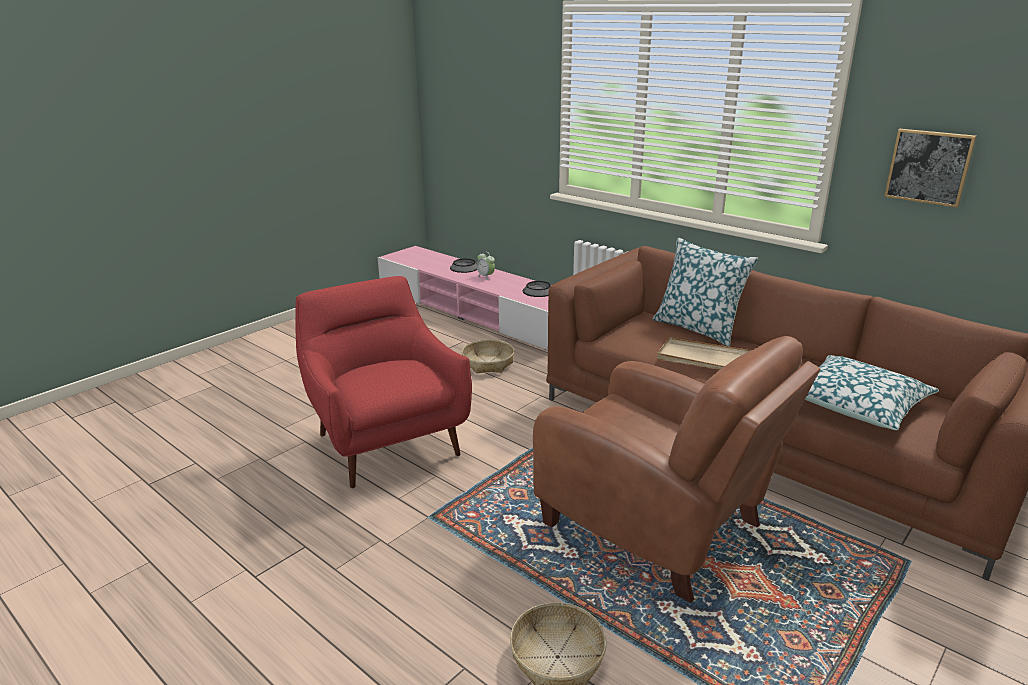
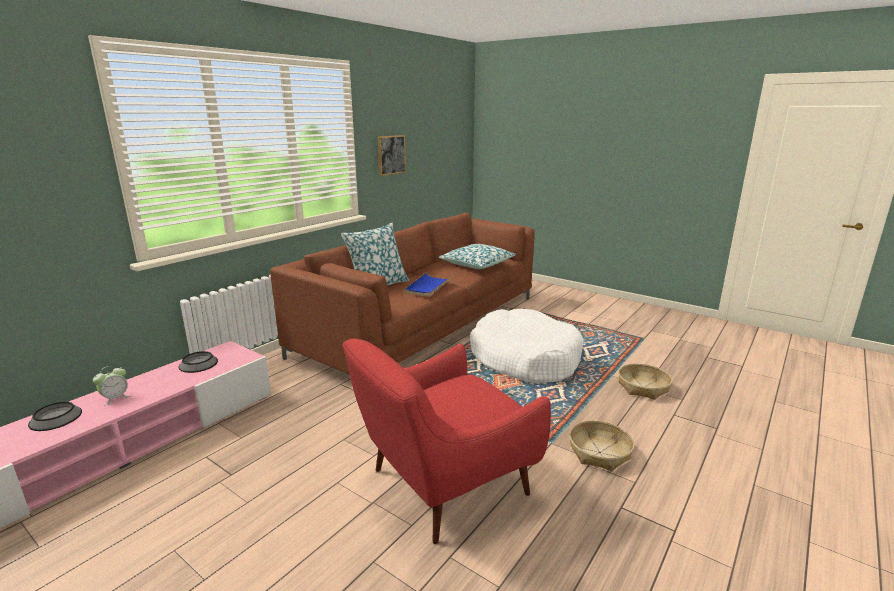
camera: 95 degrees left, 5 degrees down
basket [462,340,515,374] -> basket moved to [569,420,634,471]
brown armchair [533,336,820,603] -> white dog bed [470,309,584,384]
beige tray [657,337,751,369] -> blue tray [404,272,453,297]

